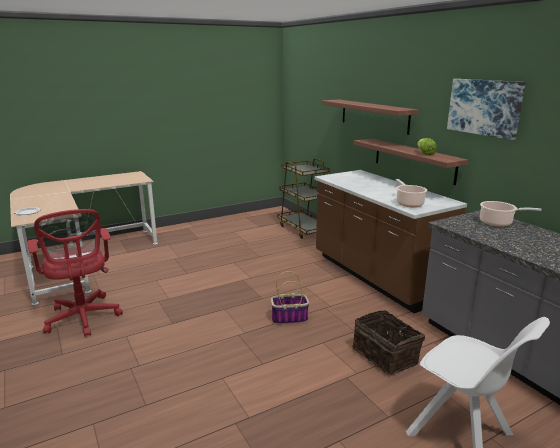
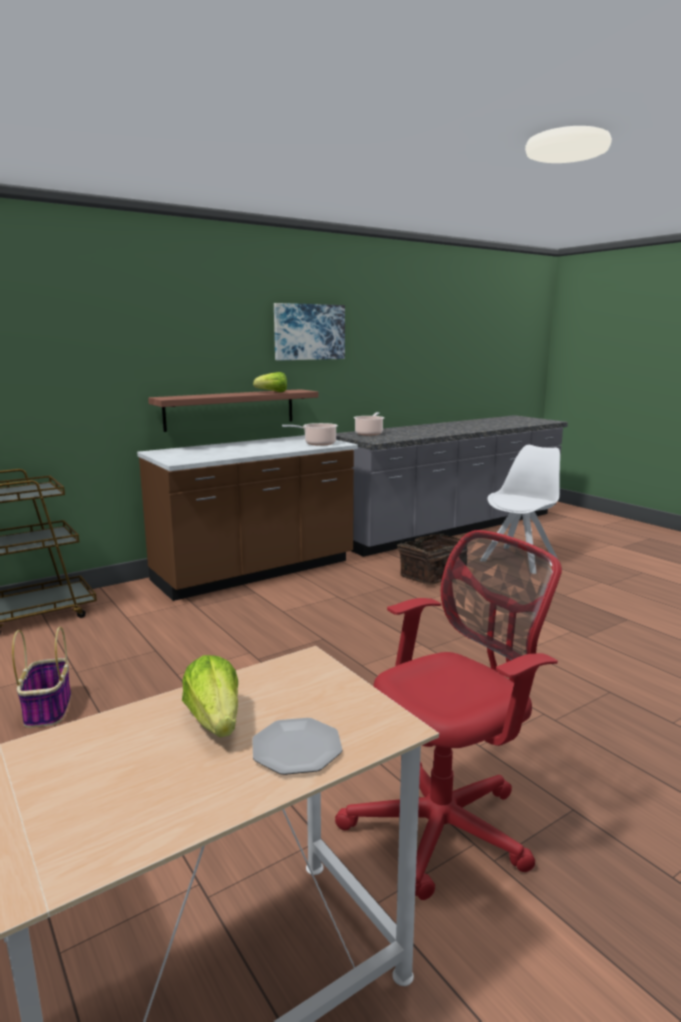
camera: 95 degrees left, 5 degrees down
basket [271,271,309,325] -> basket moved to [12,627,71,728]
shelf [321,100,419,135] -> none
none -> lettuce [182,655,238,737]

